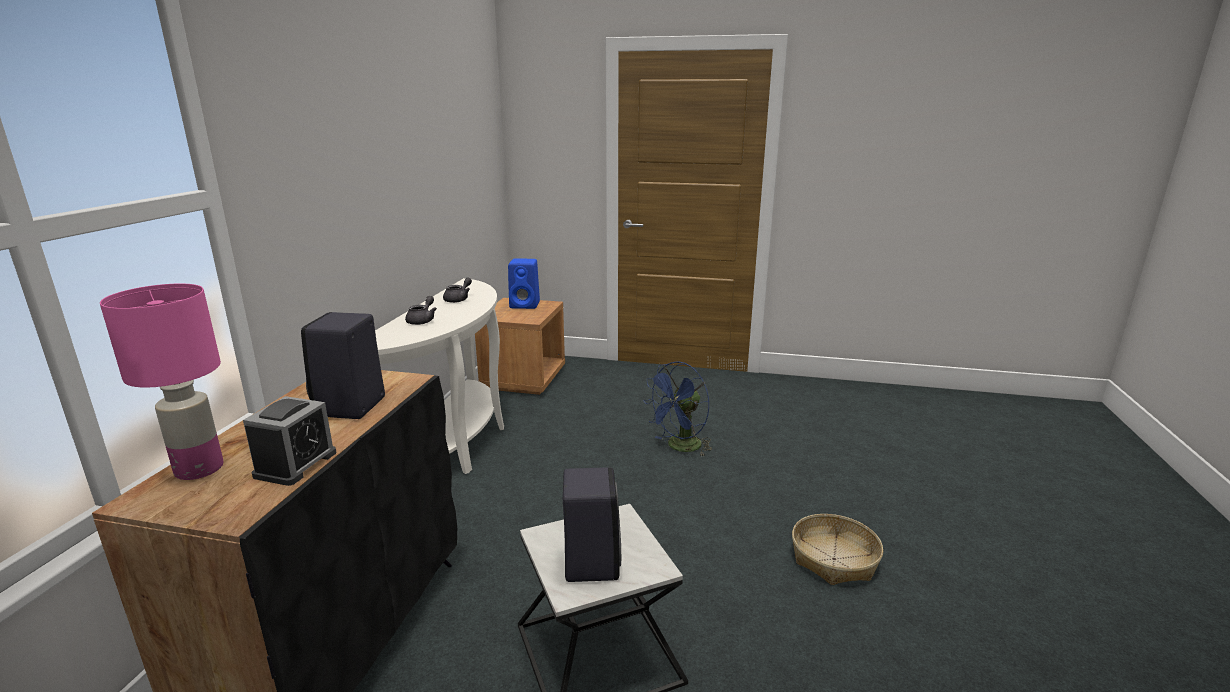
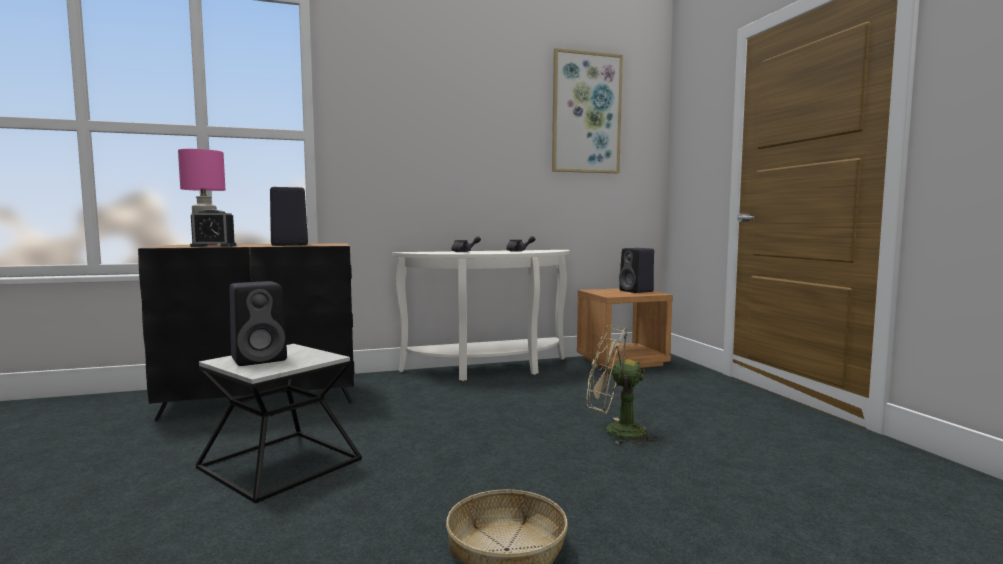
camera: 60 degrees right, 15 degrees down
blue speaker [508,259,540,309] -> black speaker [619,248,654,293]
blue fan [643,362,712,457] -> beige fan [587,325,659,445]
none -> picture [552,48,623,173]

